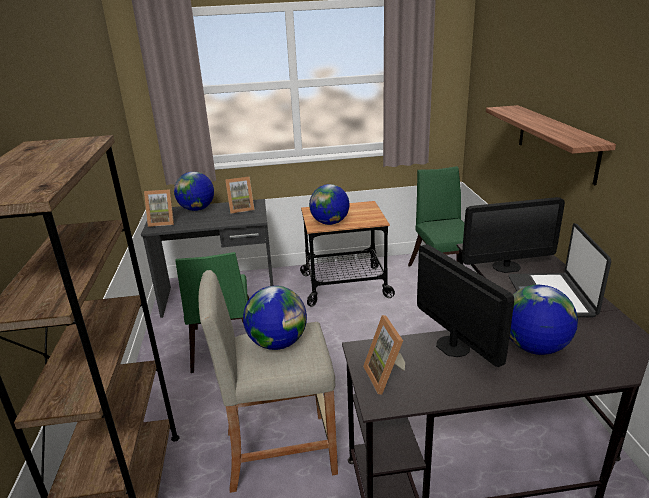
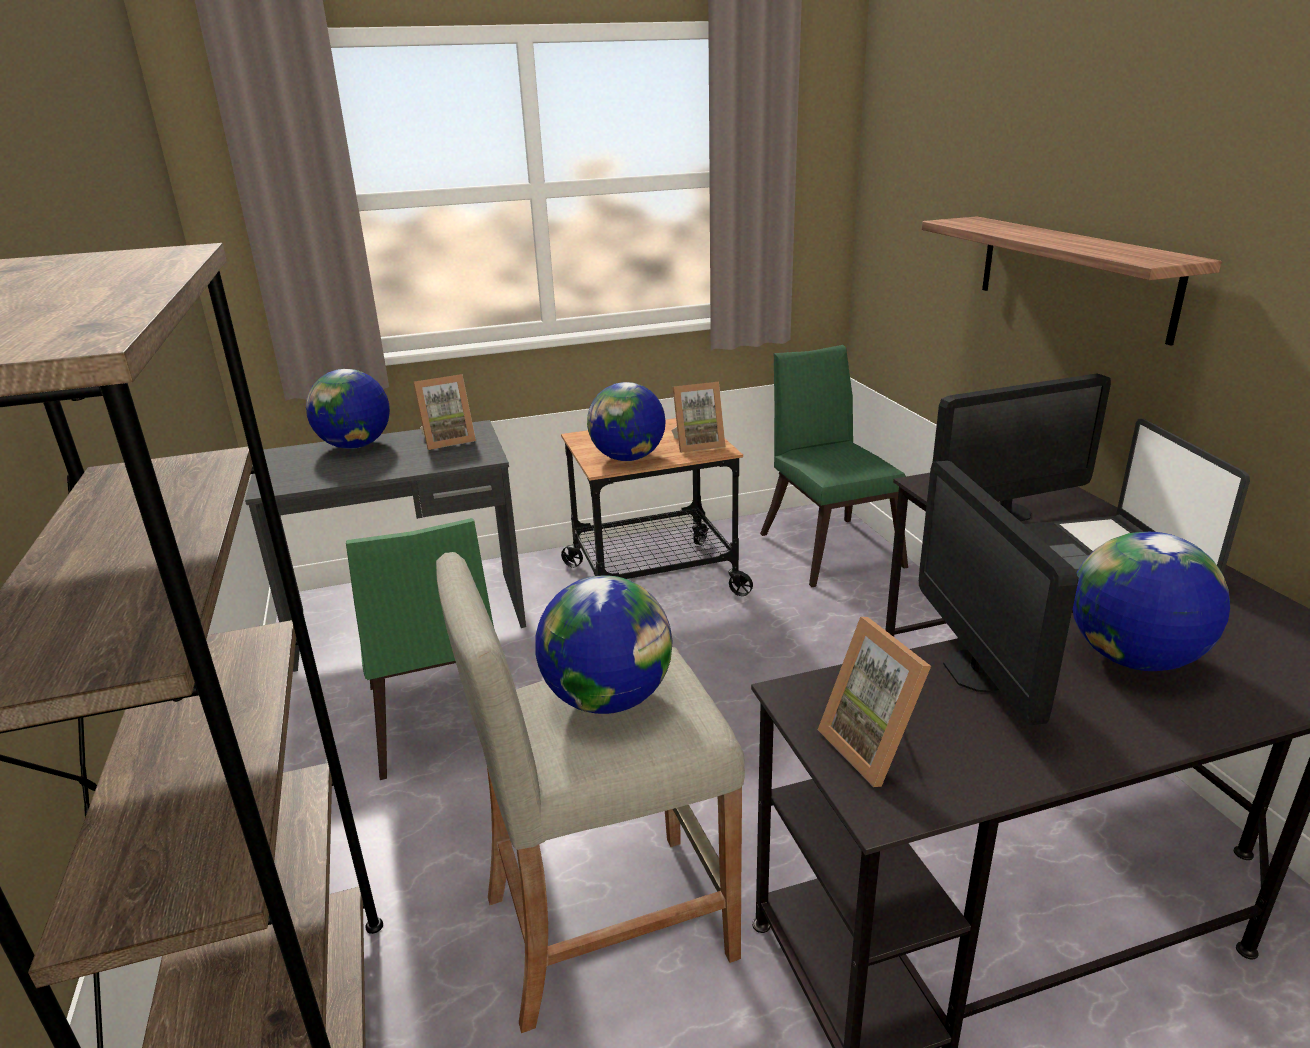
camera: 10 degrees left, 0 degrees up
picture frame [144,189,174,227] -> picture frame moved to [672,382,726,453]
monitor [417,244,514,367] -> monitor turned 150 degrees counterclockwise [919,461,1079,725]

